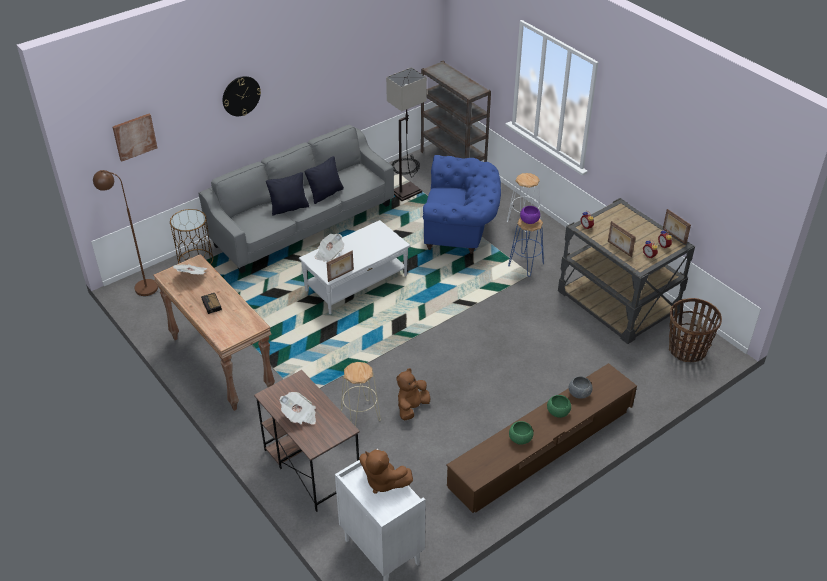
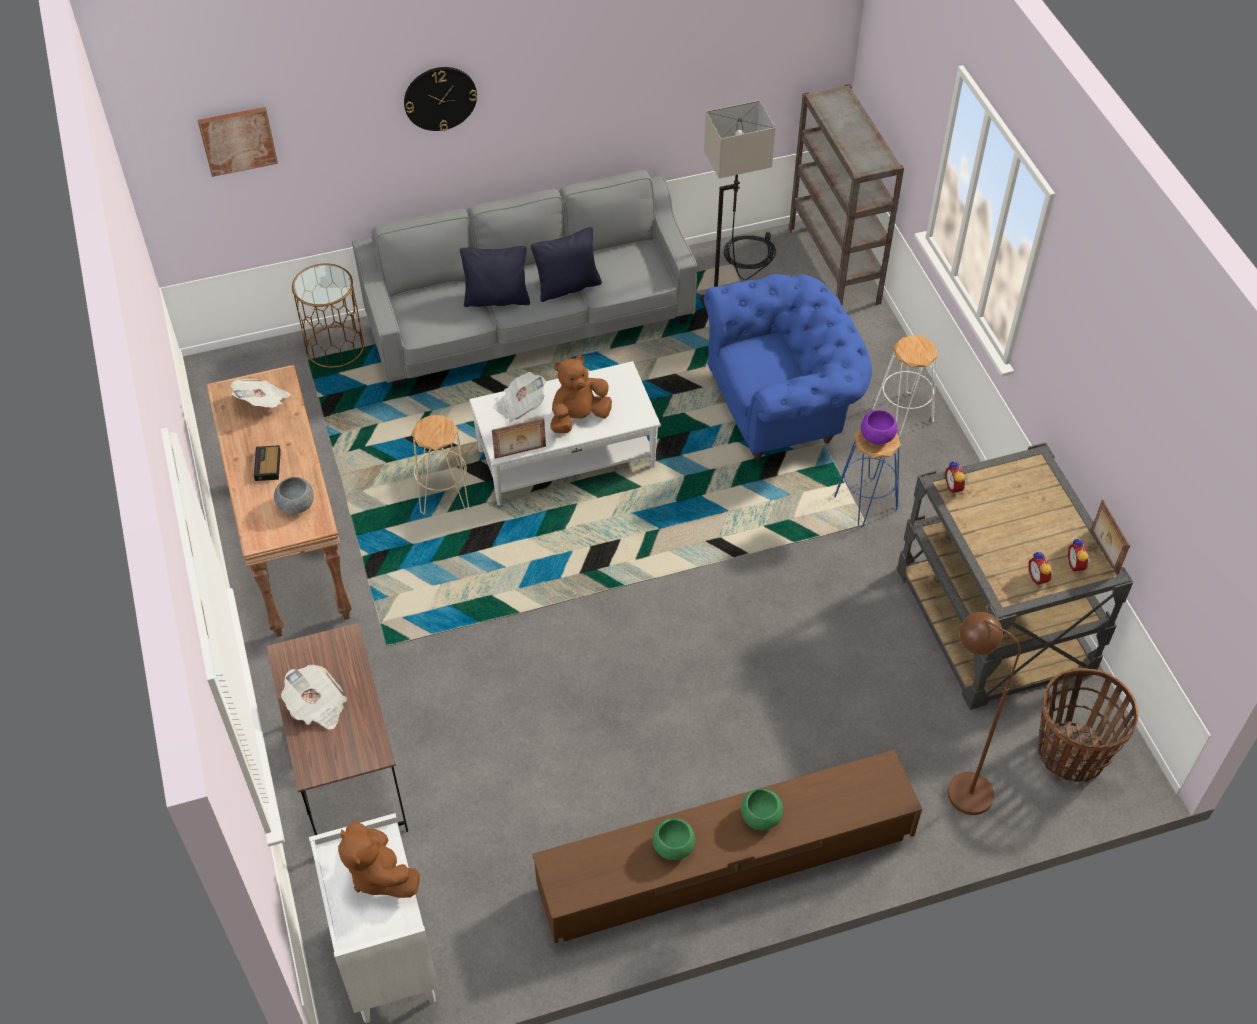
camera: 20 degrees right, 10 degrees up
brown floor lamp [93,170,158,296] -> brown floor lamp moved to [948,612,1021,815]
beige stool [341,362,381,427] -> beige stool moved to [411,415,469,514]
brown plush toy [396,368,430,420] -> brown plush toy moved to [551,355,612,433]
blue armchair [423,155,501,254] -> blue armchair turned 45 degrees counterclockwise [704,274,872,460]
grey bowl [569,376,592,398] -> grey bowl moved to [274,477,314,514]
picture frame [608,221,636,257] -> none

